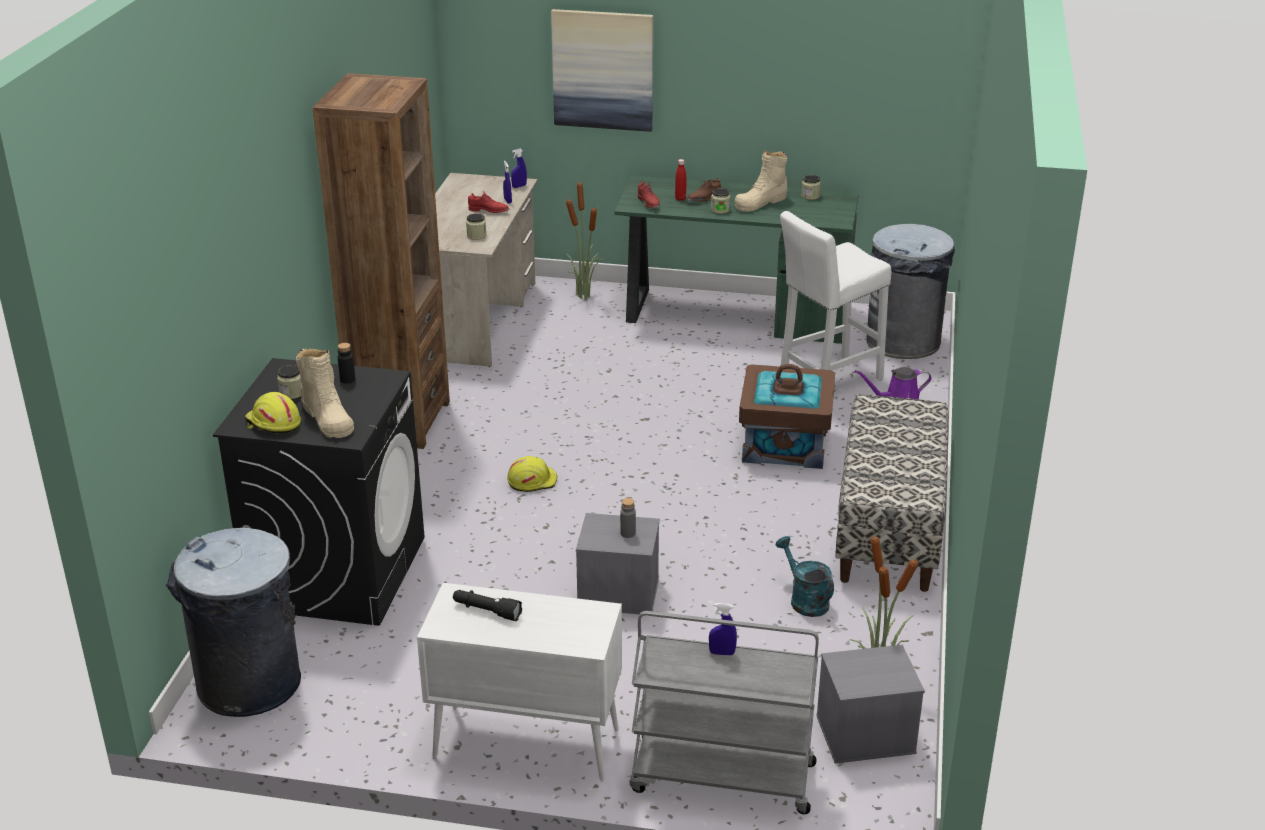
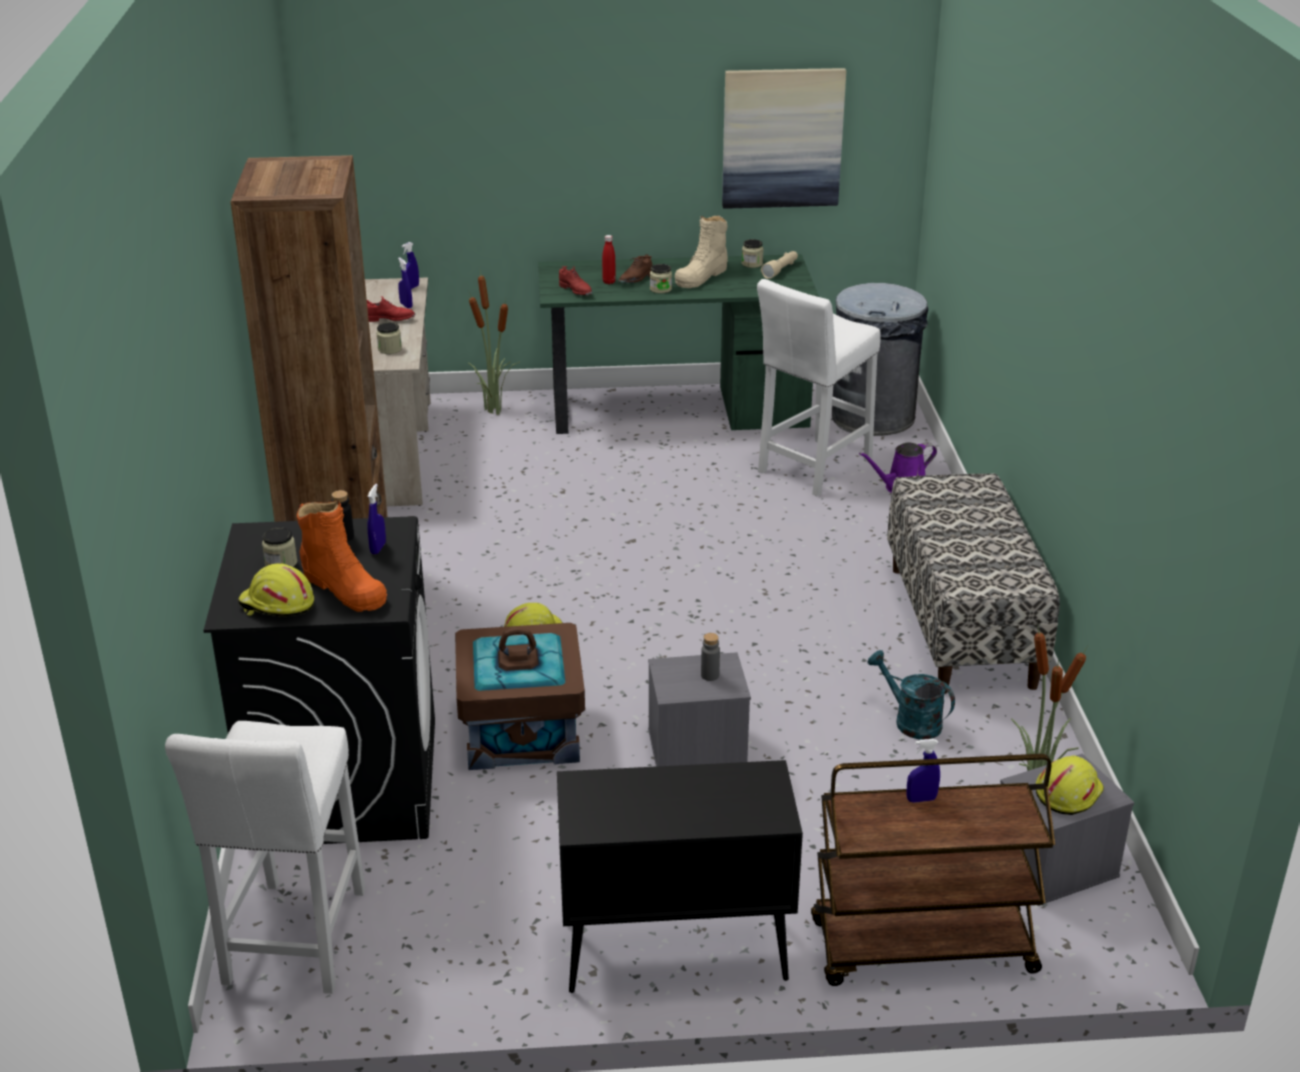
camera: 15 degrees left, 0 degrees up
grey trash can [166,528,301,717] -> white stool [165,721,365,994]
beige boot [296,348,354,438] -> orange boot [297,501,387,612]
white cabinet [417,583,622,781] -> black cabinet [557,760,803,993]
black flashlight [453,590,522,621] -> none
picture [551,9,653,132] -> picture moved to [722,68,846,209]
grey cart [629,611,819,814] -> brown cart [811,754,1055,986]
brown storage box [739,364,835,469] -> brown storage box moved to [455,623,585,770]
none -> blue spray bottle [367,484,386,554]
none -> beige flashlight [761,251,798,279]
none -> yellow hard hat [1036,756,1104,815]

